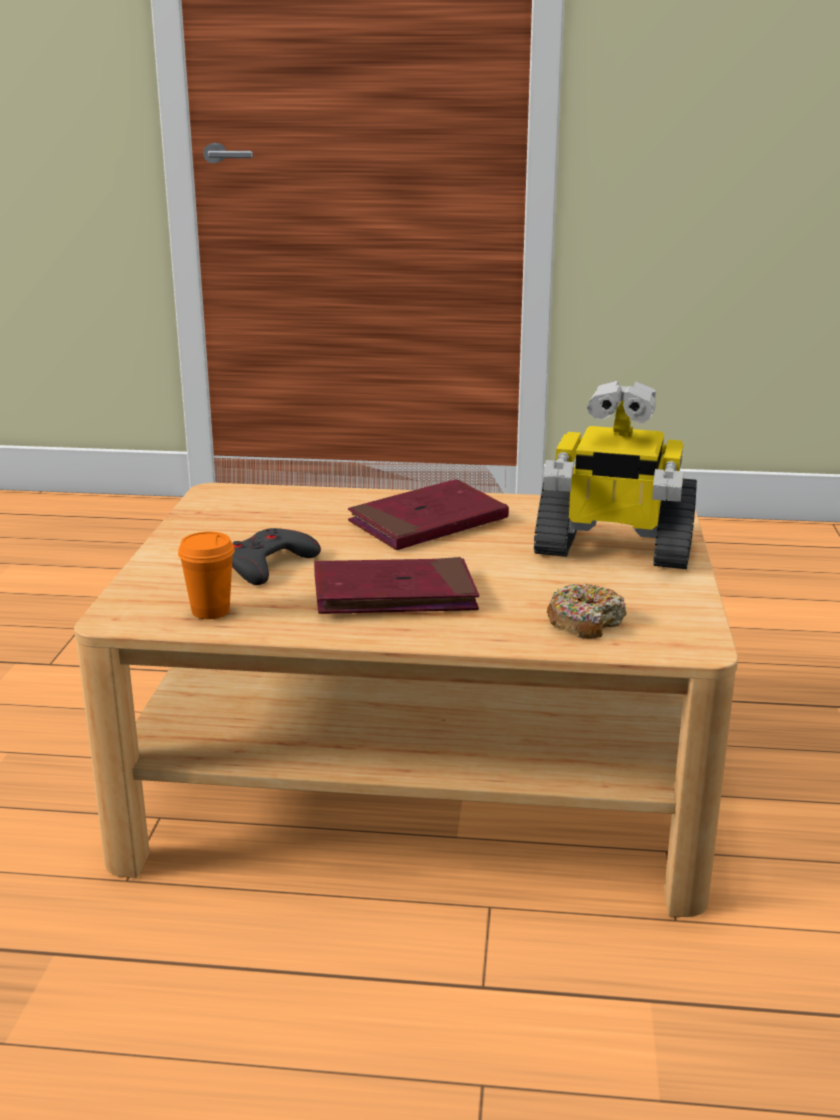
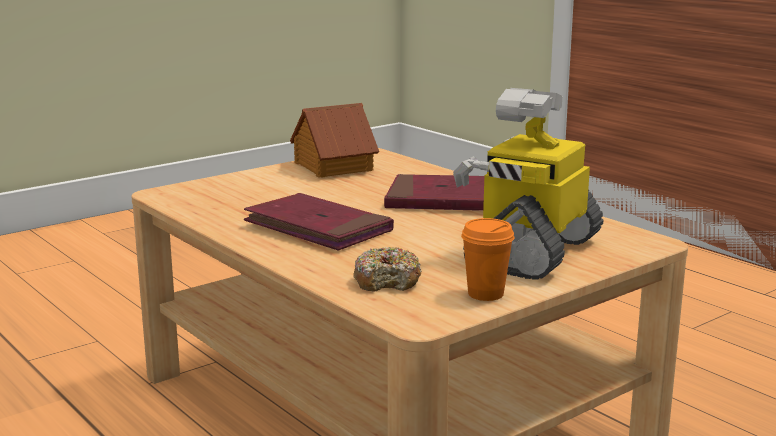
camera: 45 degrees right, 5 degrees down
orange cup [178,532,235,619] -> orange cup moved to [461,218,515,301]
grey game controller [232,528,321,585] -> none
toy robot [534,381,697,569] -> toy robot turned 60 degrees clockwise [453,88,604,280]
none -> toy house [290,103,379,178]

